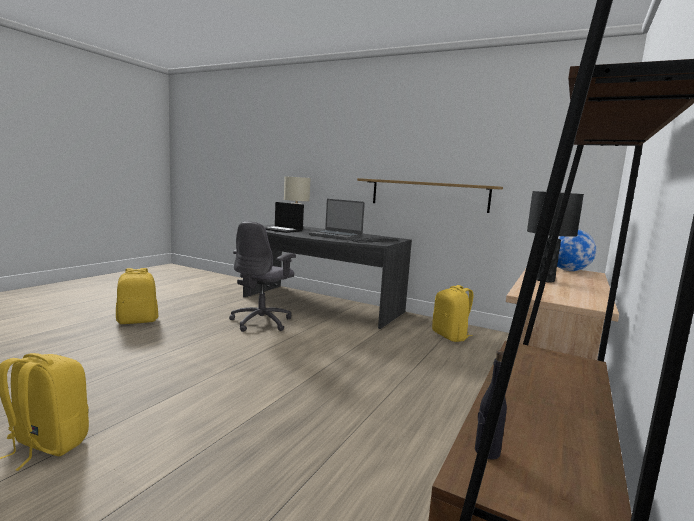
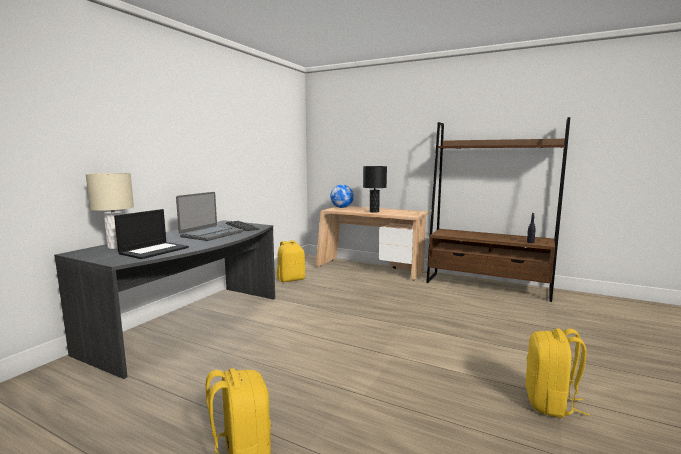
camera: 90 degrees left, 0 degrees up
grey office chair [229,221,296,332] -> none
shelf [357,178,503,213] -> none

